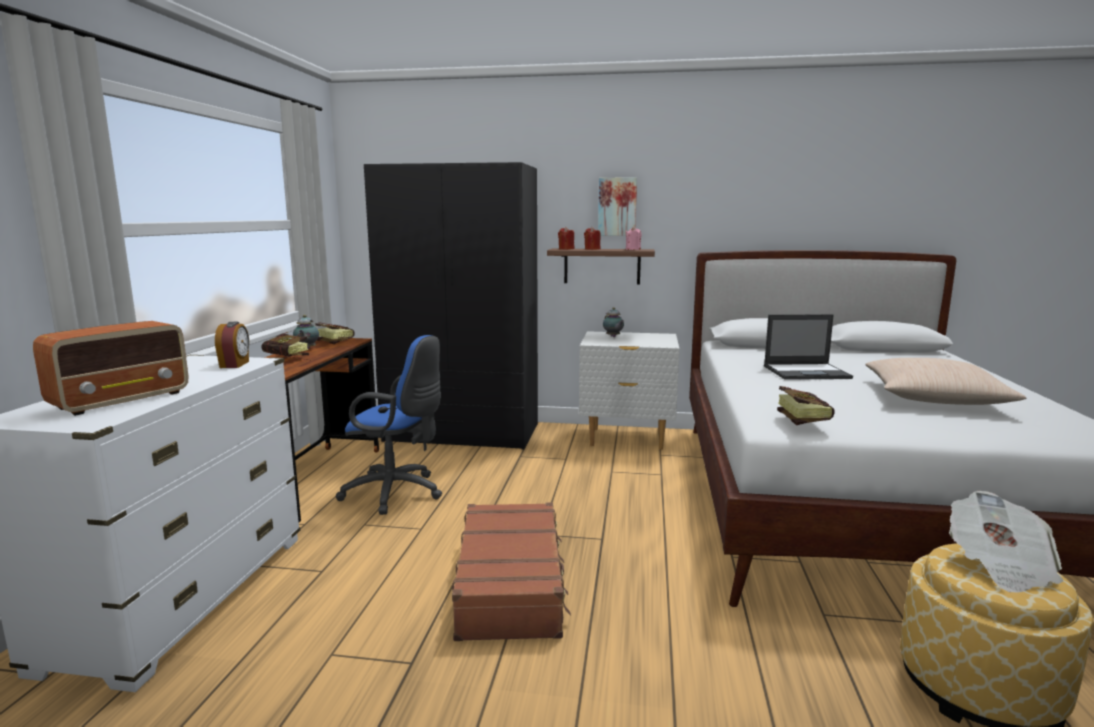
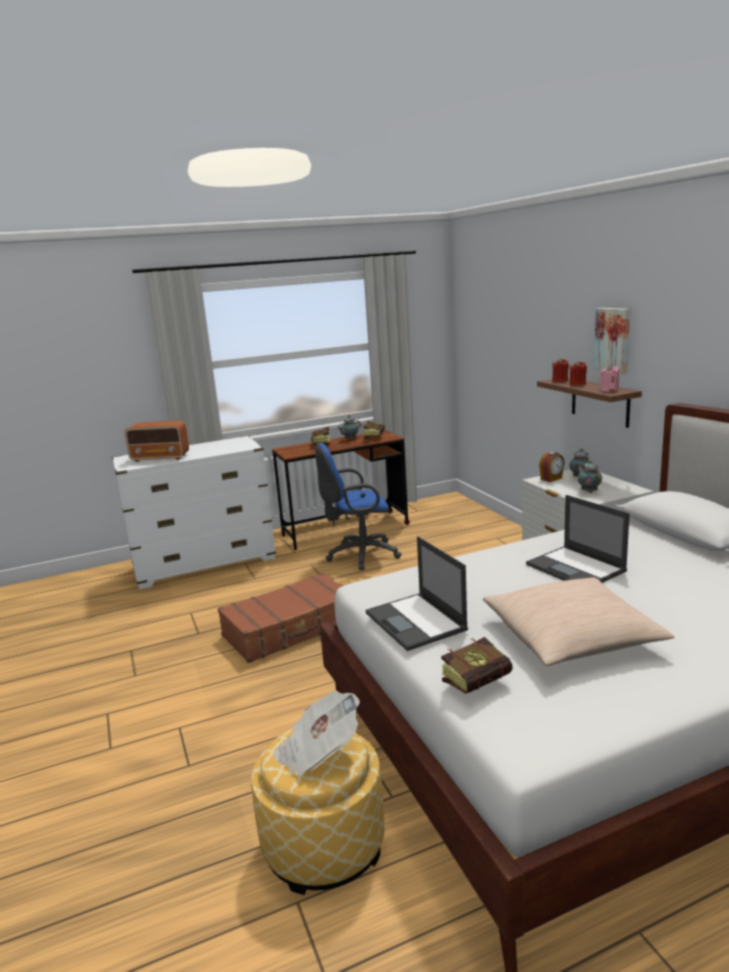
camera: 60 degrees right, 5 degrees up
alarm clock [215,322,249,368] -> alarm clock moved to [539,451,564,482]
blue office chair [336,335,442,515] -> blue office chair turned 90 degrees clockwise [315,443,402,570]
black wardrobe [364,162,538,449] -> none
book [777,386,835,425] -> book moved to [441,637,512,694]
none -> laptop [365,536,468,651]
none -> teapot [577,460,602,493]

